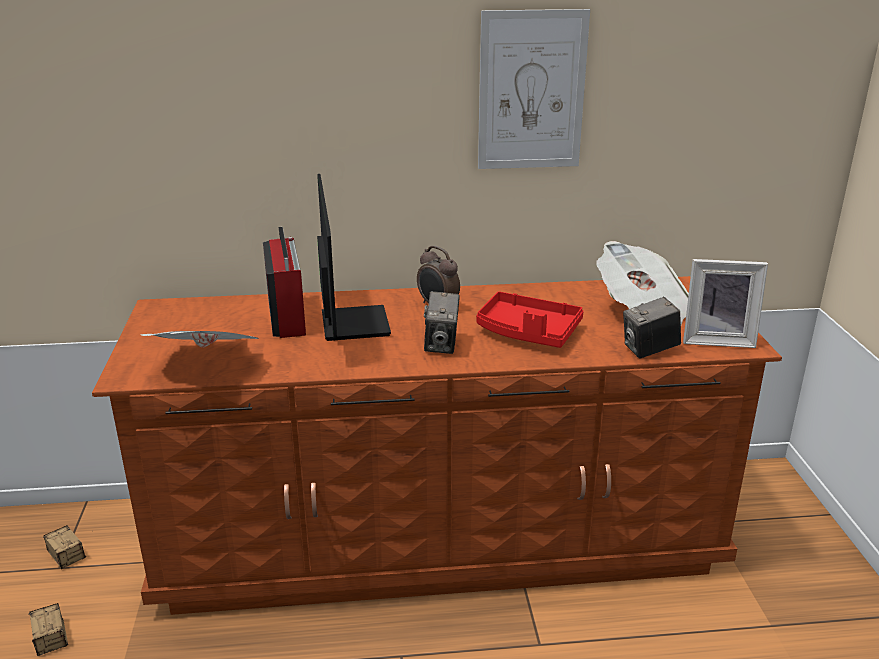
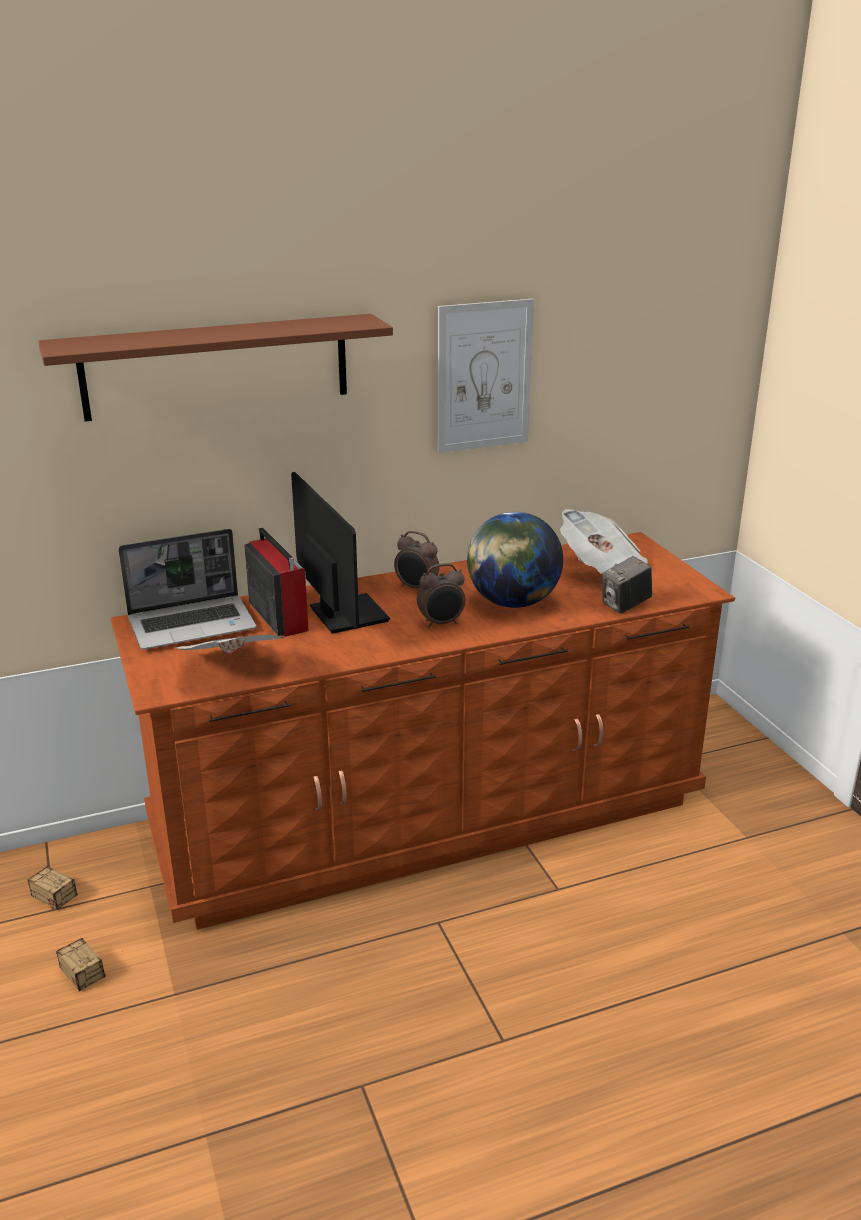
camera: 15 degrees left, 0 degrees up
camera [424,291,460,354] -> alarm clock [417,563,465,628]
red tray [476,292,584,348] -> globe [467,512,563,608]
picture frame [683,259,768,348] -> none
none -> brown shelf [38,314,393,422]
none -> laptop [118,529,257,650]

